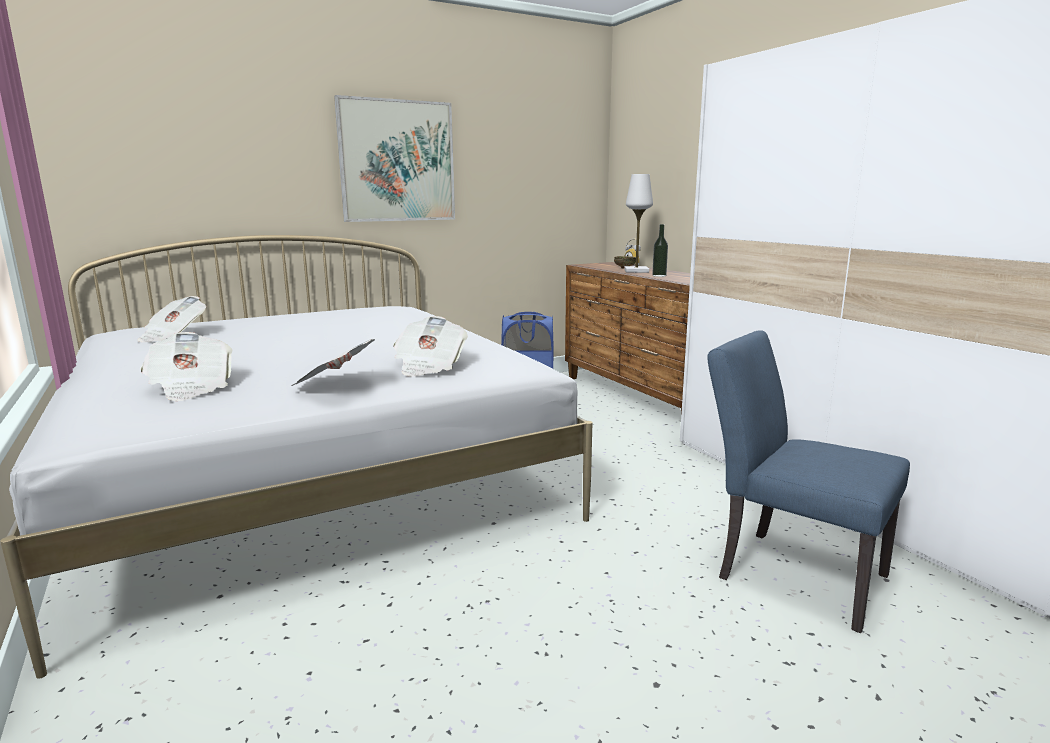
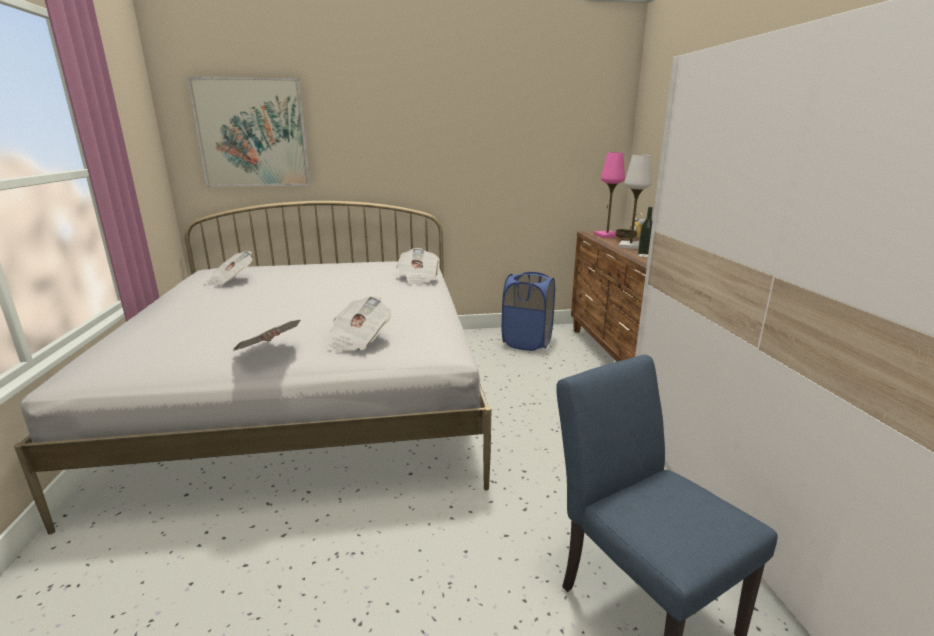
camera: 20 degrees right, 5 degrees up
newspaper [140,332,232,401] -> newspaper moved to [396,248,440,285]
picture [334,95,455,222] -> picture moved to [187,76,311,187]
none -> pink table lamp [594,152,625,238]

